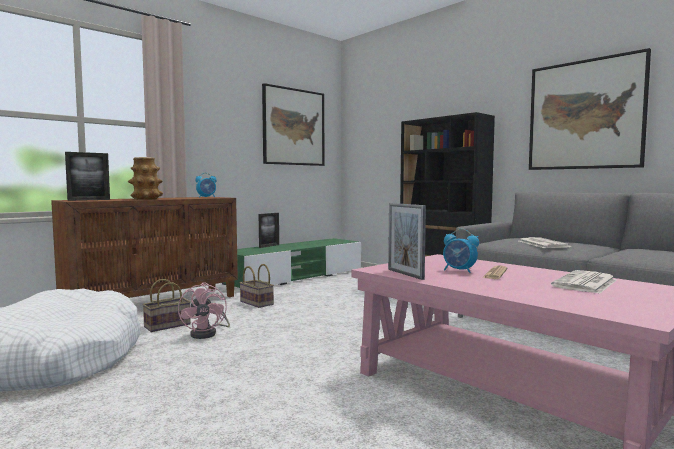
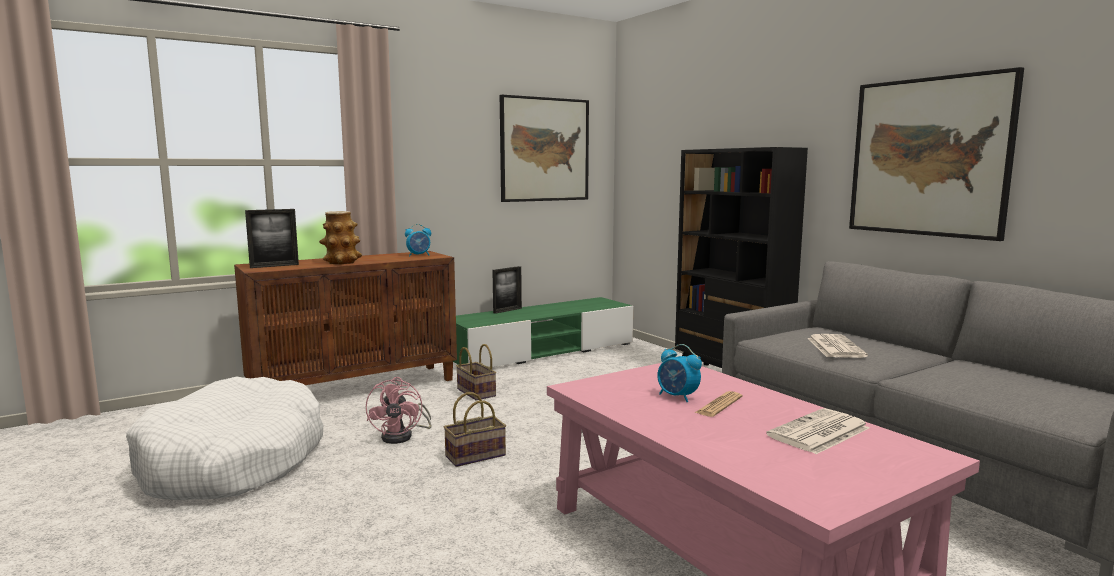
camera: 10 degrees right, 5 degrees up
basket [142,279,191,332] -> basket moved to [444,392,506,467]
picture frame [388,203,426,280] -> none

